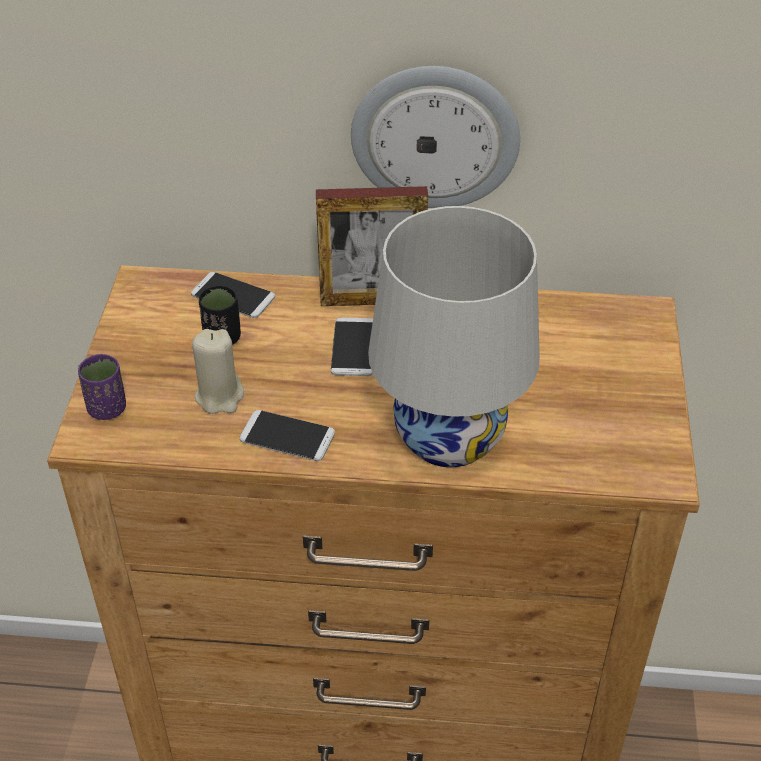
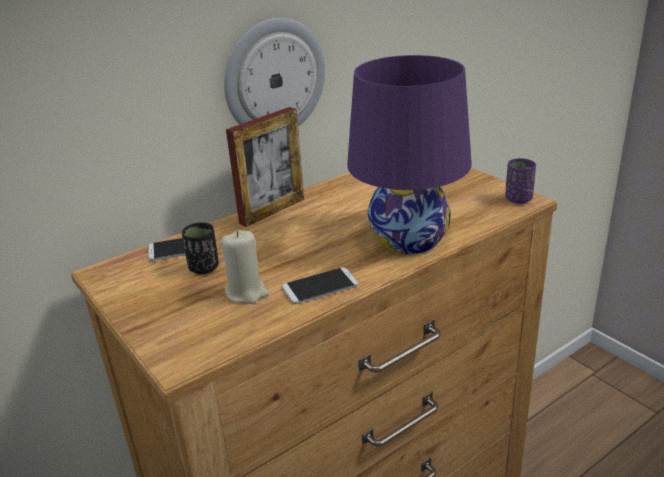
camera: 40 degrees left, 15 degrees down
purple cup [78,354,126,420] -> purple cup moved to [505,158,536,204]
phone [331,317,373,376] -> none
white table lamp [368,206,540,467] -> purple table lamp [347,55,472,254]

